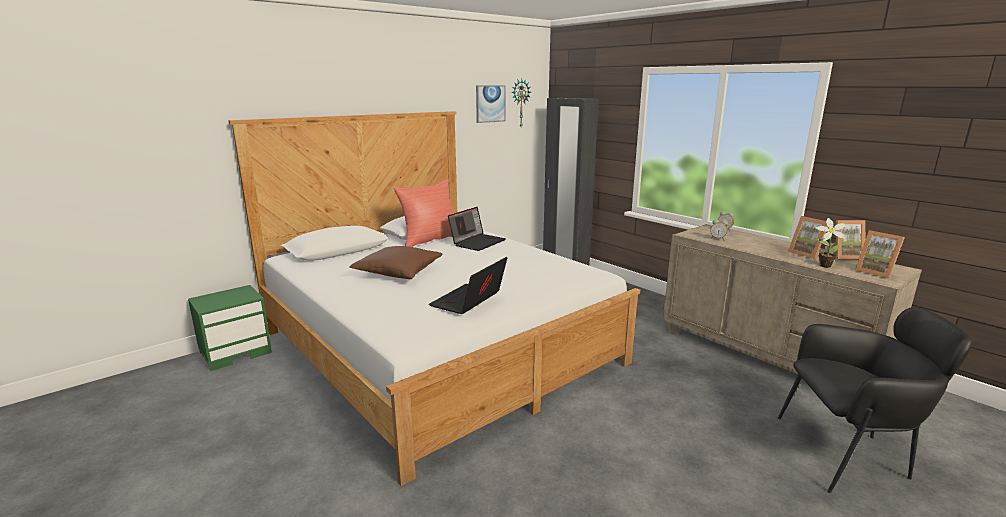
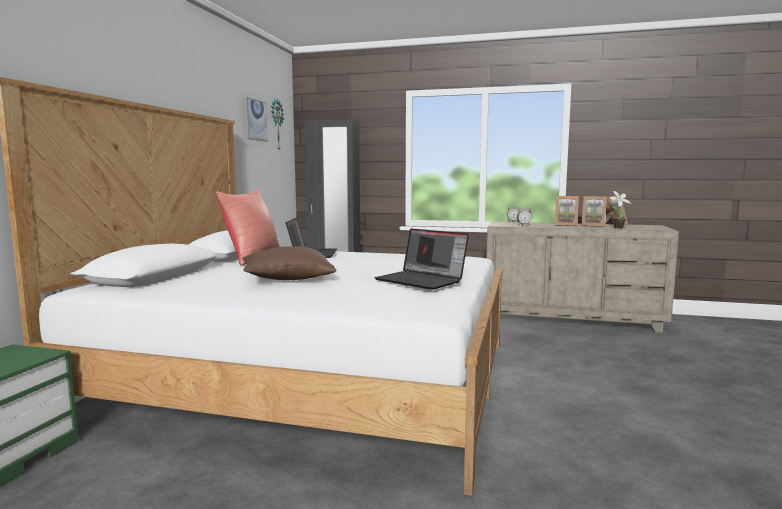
camera: 35 degrees left, 10 degrees down
laptop [429,257,507,314] -> laptop turned 45 degrees counterclockwise [375,229,469,290]
black armchair [778,307,972,493] -> none
picture frame [855,230,905,279] -> picture frame moved to [555,196,579,226]

